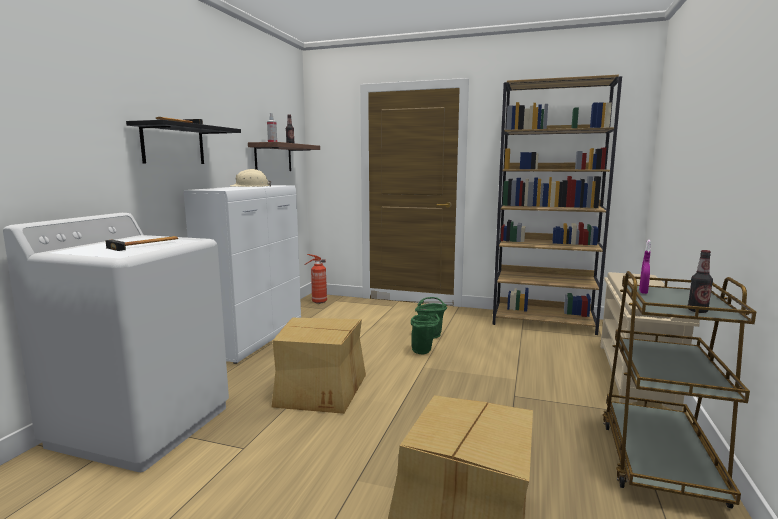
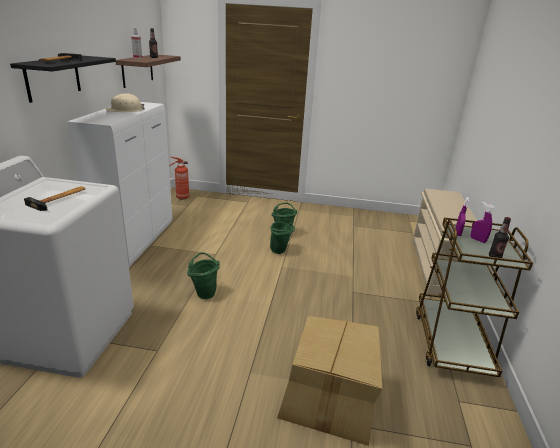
camera: 10 degrees left, 15 degrees up
cardboard box [271,318,366,414] -> green bucket [187,252,220,299]
brown bookcase [492,75,622,335] -> none
none -> purple spray bottle [471,202,495,243]

